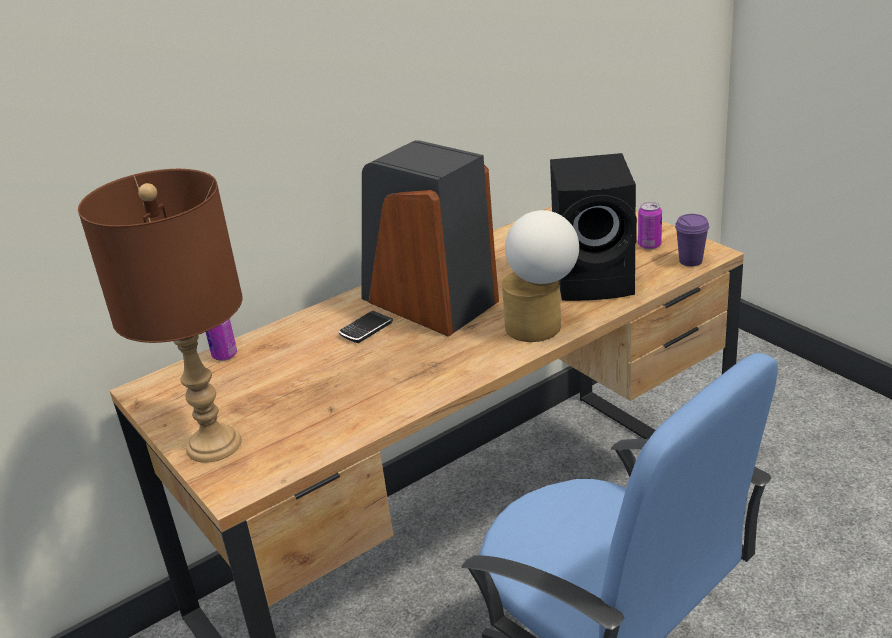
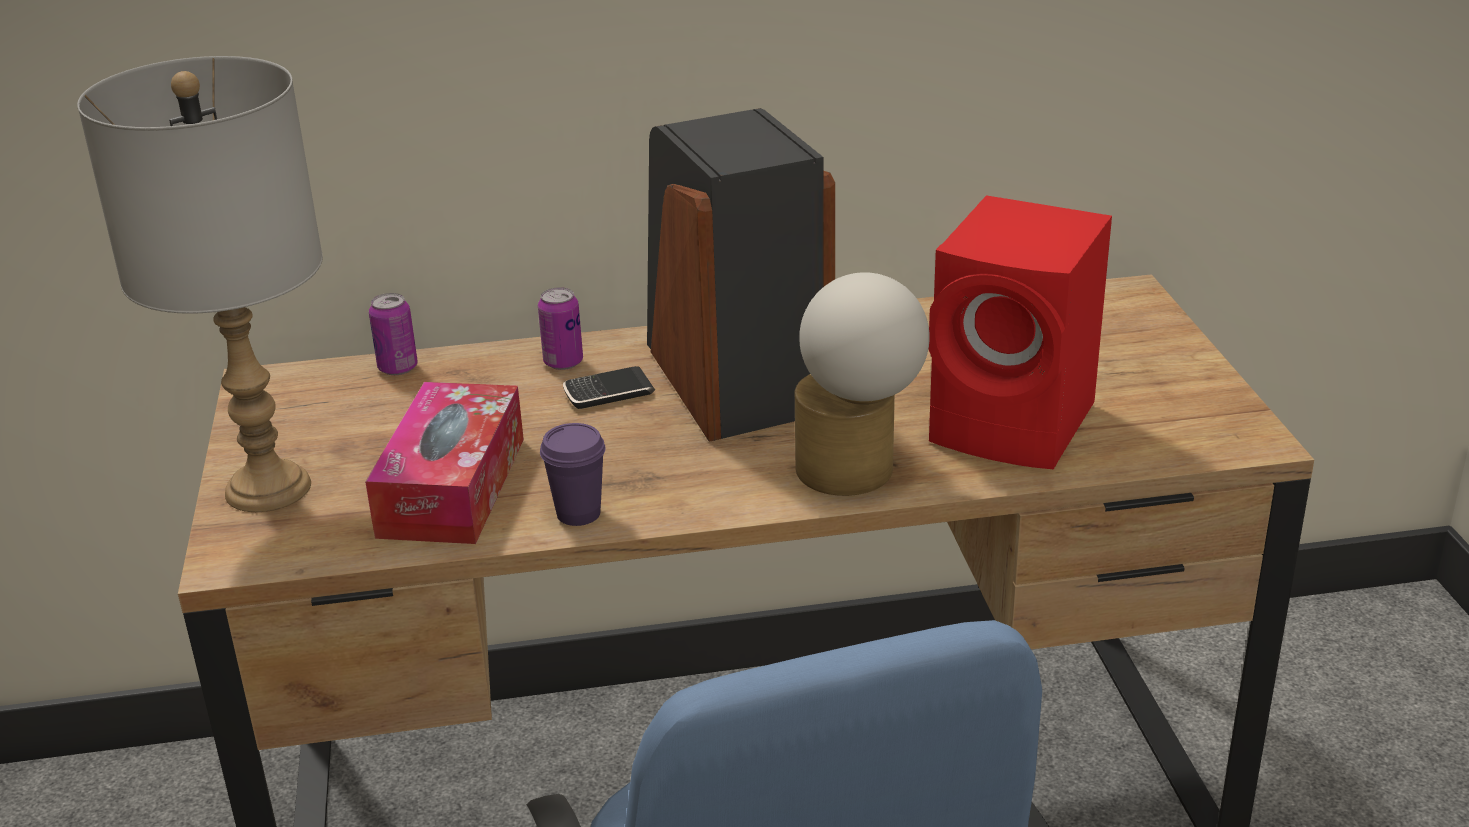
camera: 25 degrees right, 0 degrees up
brown table lamp [78,169,243,463] -> grey table lamp [77,56,323,512]
black speaker [550,153,637,301] -> red speaker [929,195,1112,470]
can [638,202,662,249] -> can moved to [538,287,583,370]
purple cup [675,214,709,266] -> purple cup moved to [540,423,606,526]
none -> tissue box [365,382,524,544]

